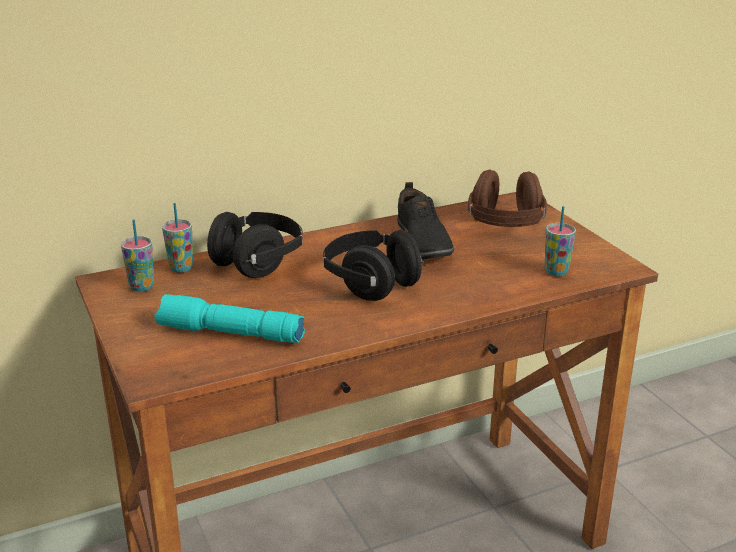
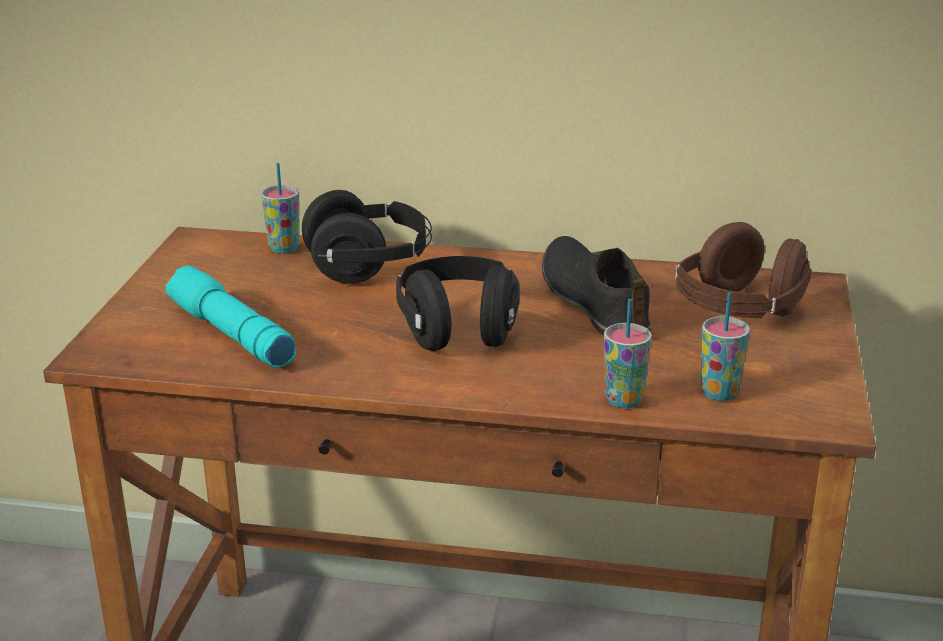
camera: 35 degrees right, 0 degrees up
cup [121,220,154,291] -> cup moved to [604,299,652,408]
black shoe [397,182,455,259] -> black shoe turned 135 degrees clockwise [542,236,650,335]

